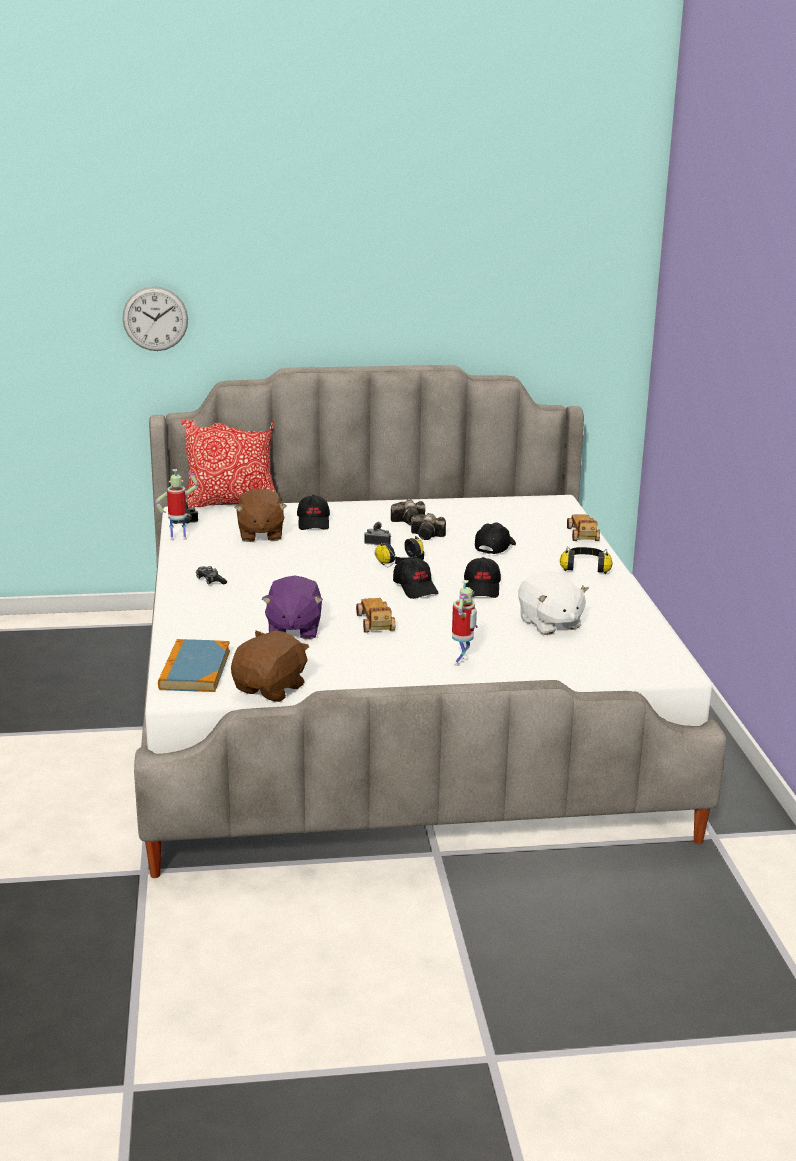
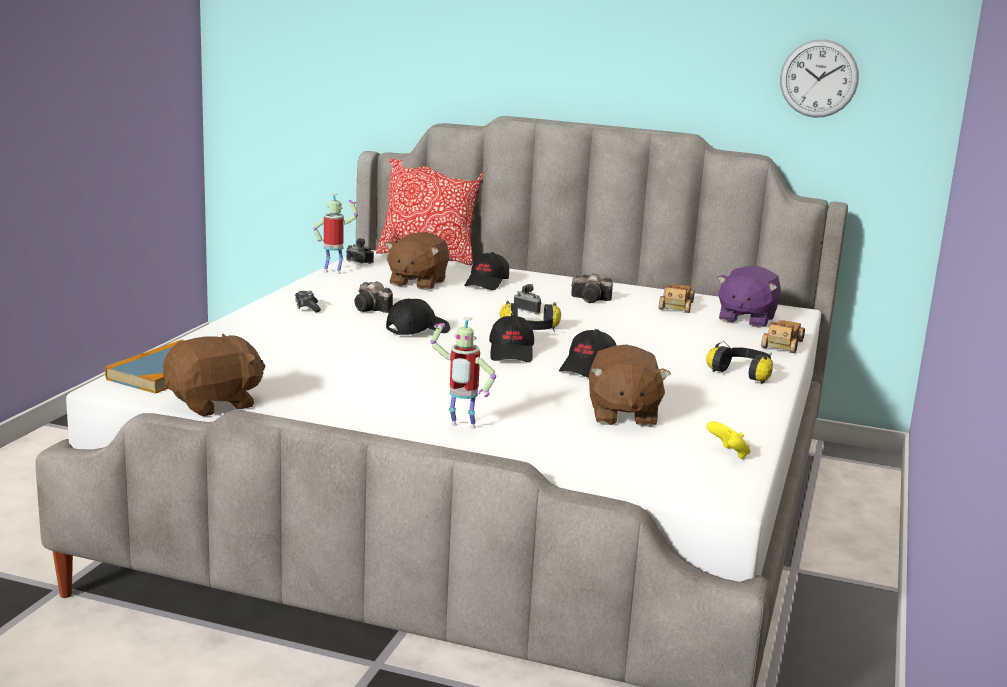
camera: 25 degrees right, 5 degrees down
wall clock [122,286,188,351] -> wall clock moved to [780,39,859,118]
purple plush toy [262,575,323,639] -> purple plush toy moved to [717,266,781,328]
toy car [356,598,395,633] -> toy car moved to [659,284,695,313]
camera [411,513,446,540] -> camera moved to [355,281,393,313]
toy robot [452,580,478,666] -> toy robot turned 60 degrees clockwise [430,317,496,429]
black cap [475,523,516,554] -> black cap moved to [386,298,450,335]
white plush toy [518,571,589,635] -> brown plush toy [589,344,671,427]
none -> yellow game controller [706,421,751,459]

